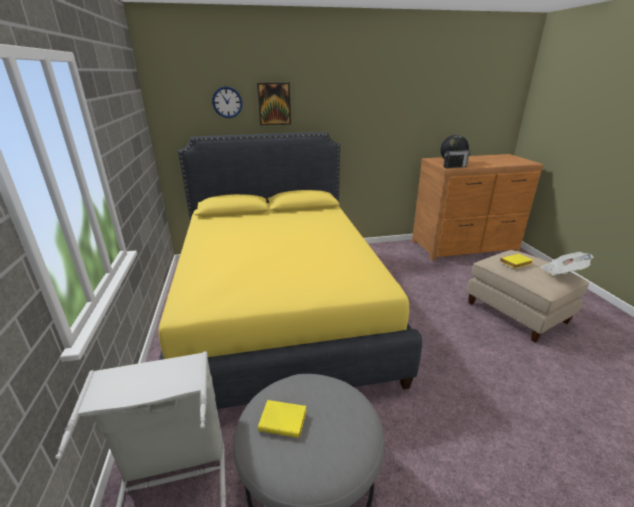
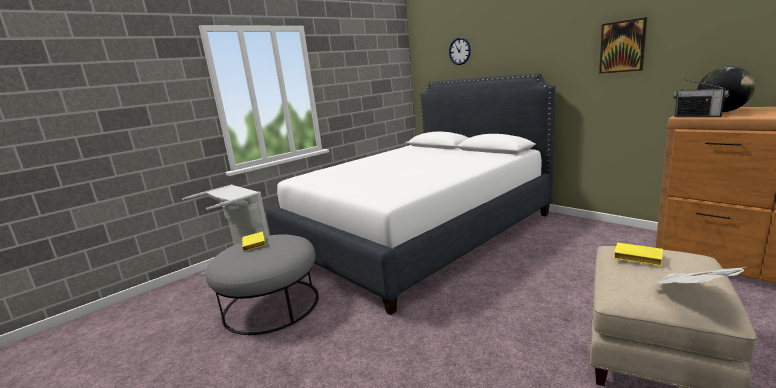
camera: 60 degrees right, 10 degrees down
yellow bed [158,132,422,409] -> white bed [266,73,556,315]
picture [257,83,291,125] -> picture moved to [599,17,647,74]

